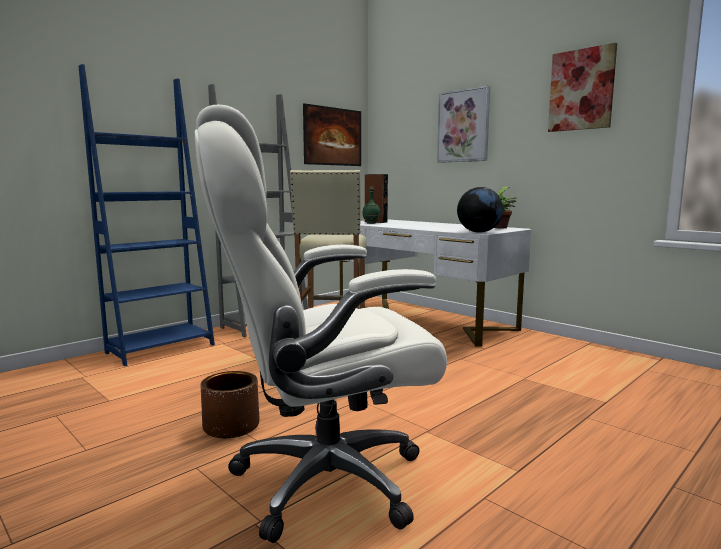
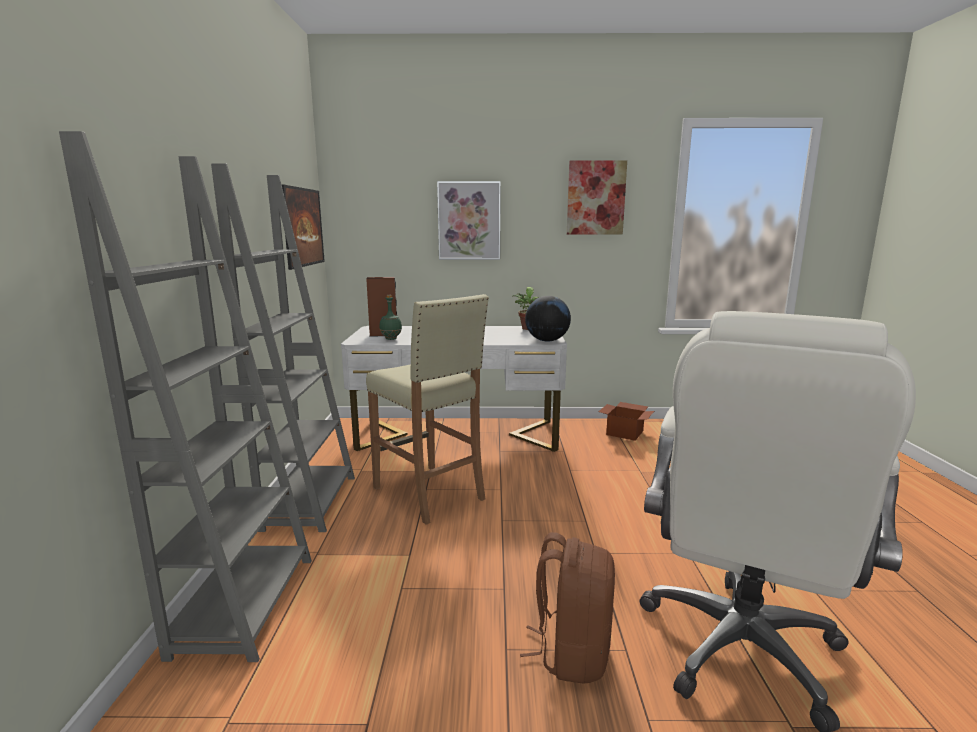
camera: 45 degrees left, 5 degrees up
blue bookcase [78,64,215,366] -> grey bookcase [59,131,312,662]
brown planter [201,371,259,438] -> brown backpack [520,532,615,684]
none -> cardboard box [598,402,654,441]

